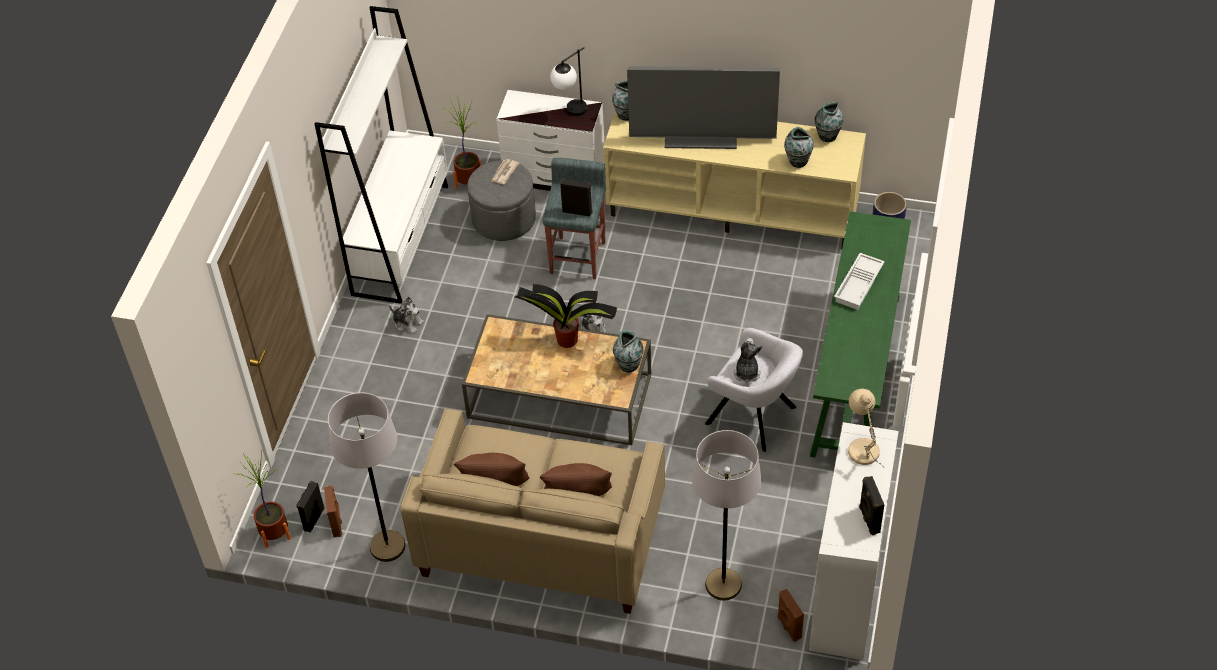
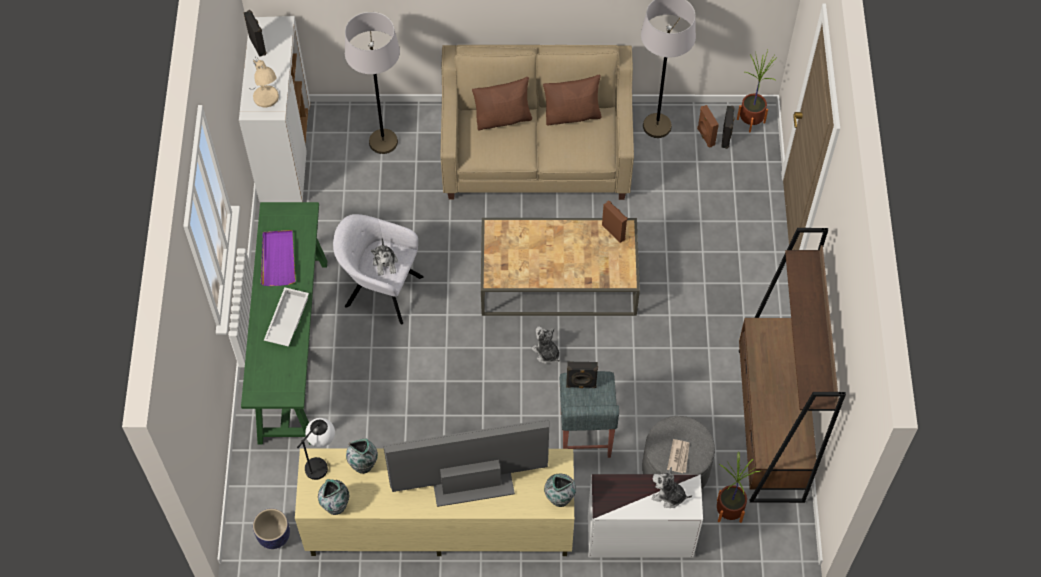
camera: 165 degrees right, 10 degrees up
white bookcase [314,6,448,304] -> brown bookcase [739,228,846,503]
plush toy [389,297,424,334] -> plush toy moved to [652,467,692,508]
potted plant [515,284,617,348] -> none
table lamp [550,47,587,116] -> table lamp moved to [297,418,335,480]
vase [613,331,644,373] -> none
brown speaker [777,589,804,642] -> brown speaker moved to [602,200,627,243]
none -> purple tray [261,230,296,286]

